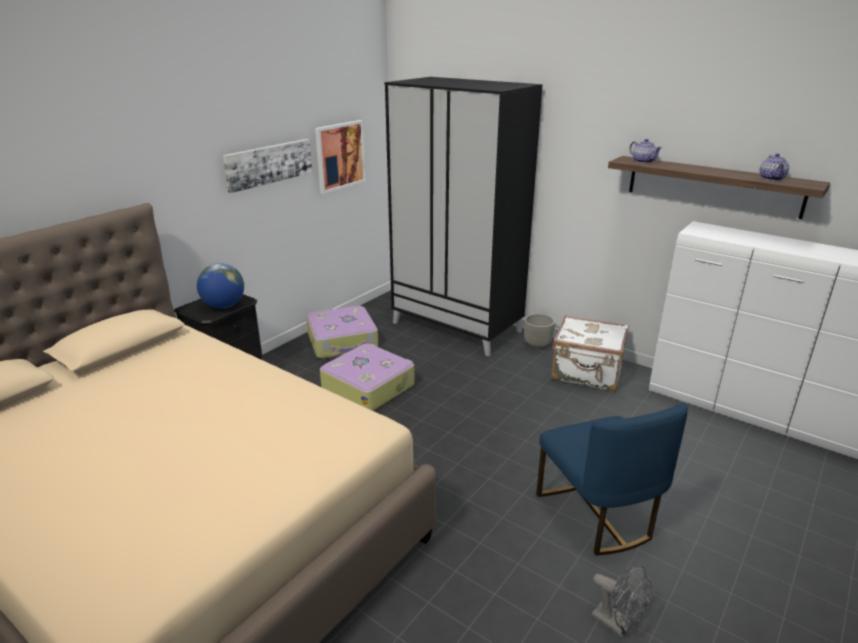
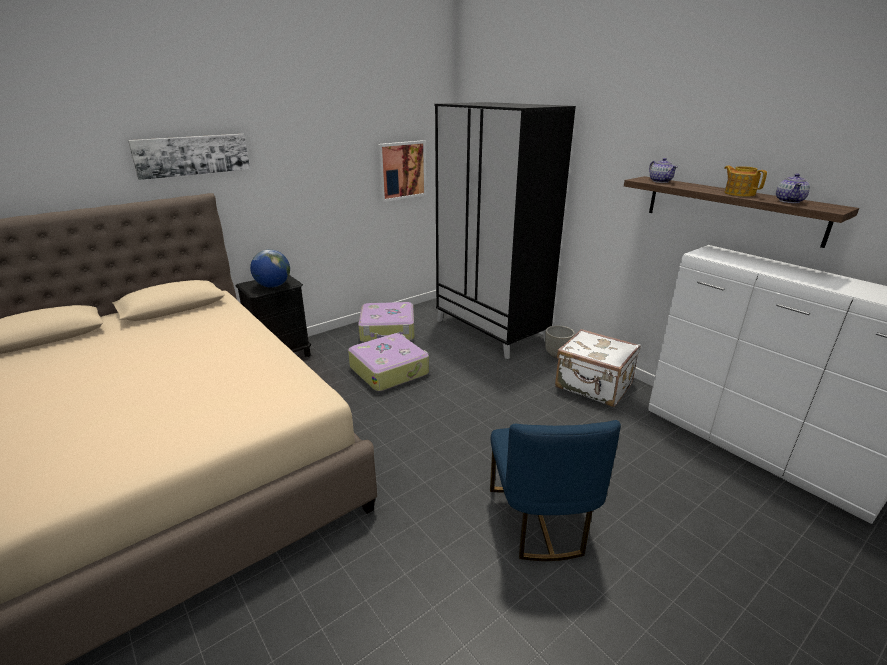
camera: 15 degrees right, 0 degrees up
picture [223,139,312,193] -> picture moved to [128,134,250,180]
grey fan [591,565,652,638] -> none
none -> teapot [724,166,767,197]

